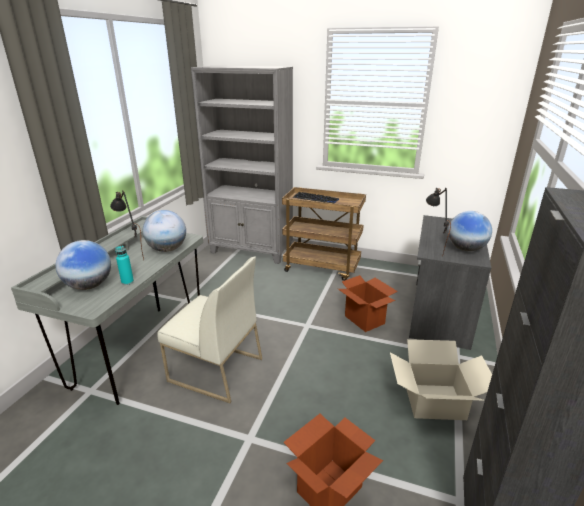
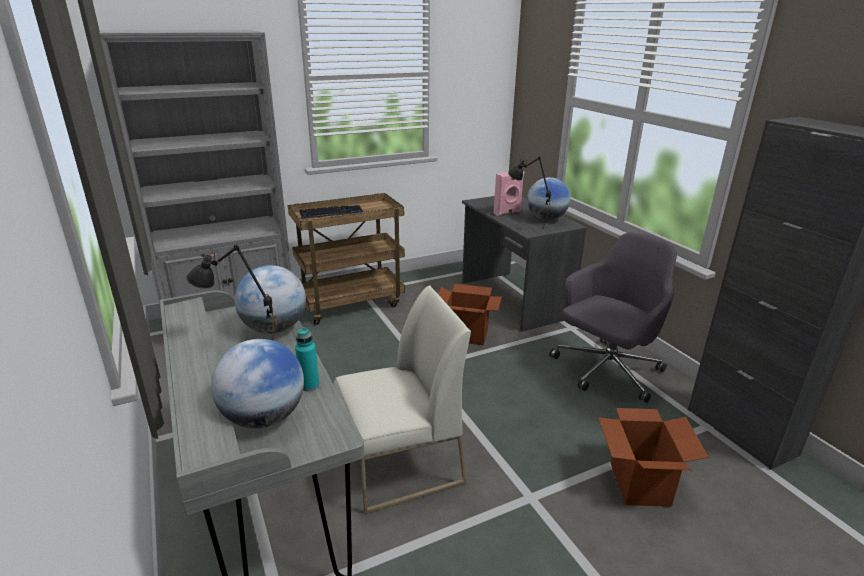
camera: 45 degrees left, 0 degrees up
cardboard box [390,339,492,420] -> grey office chair [549,232,677,403]
none -> pink speaker [494,171,524,216]

